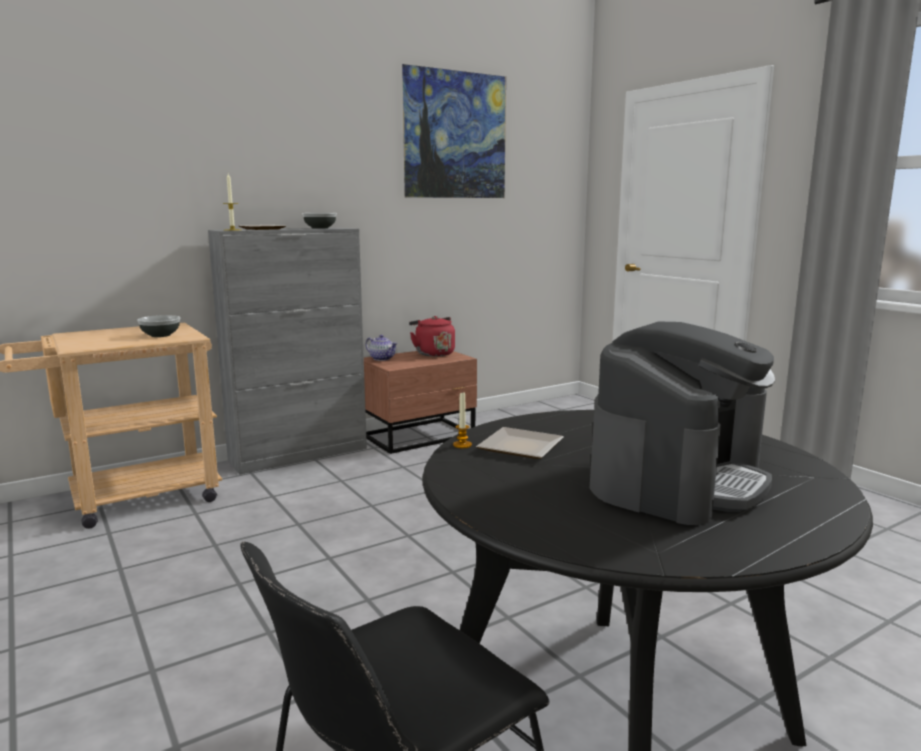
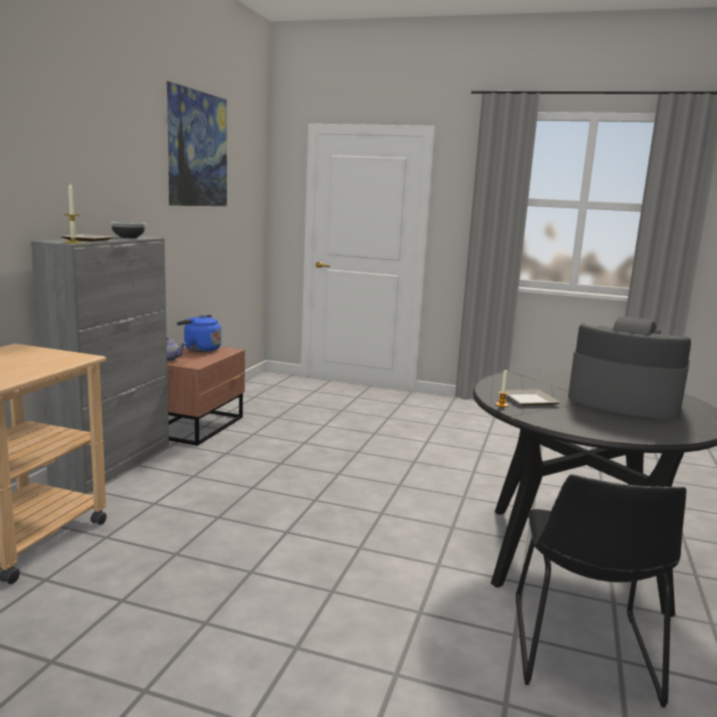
camera: 40 degrees left, 0 degrees up
bowl [137,315,180,337] -> none
red kettle [409,316,455,357] -> blue kettle [177,315,221,352]
coffee machine [590,321,775,525] -> coffee machine turned 60 degrees counterclockwise [568,317,691,419]

